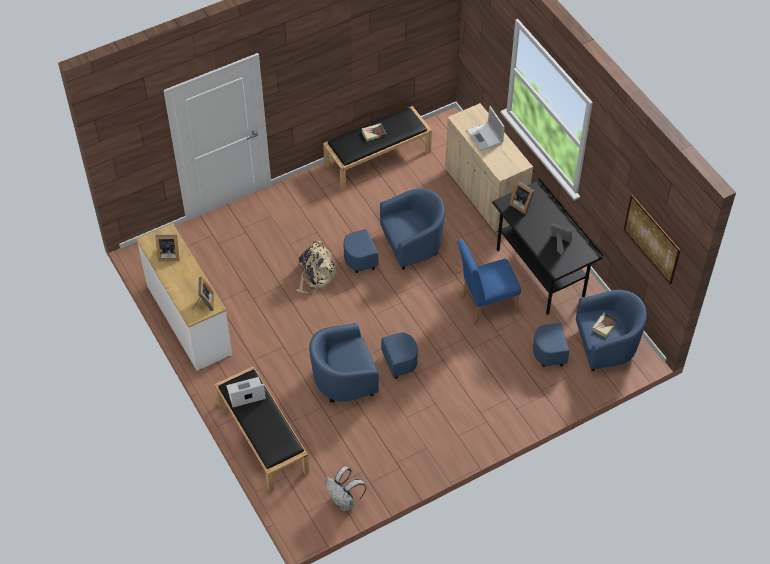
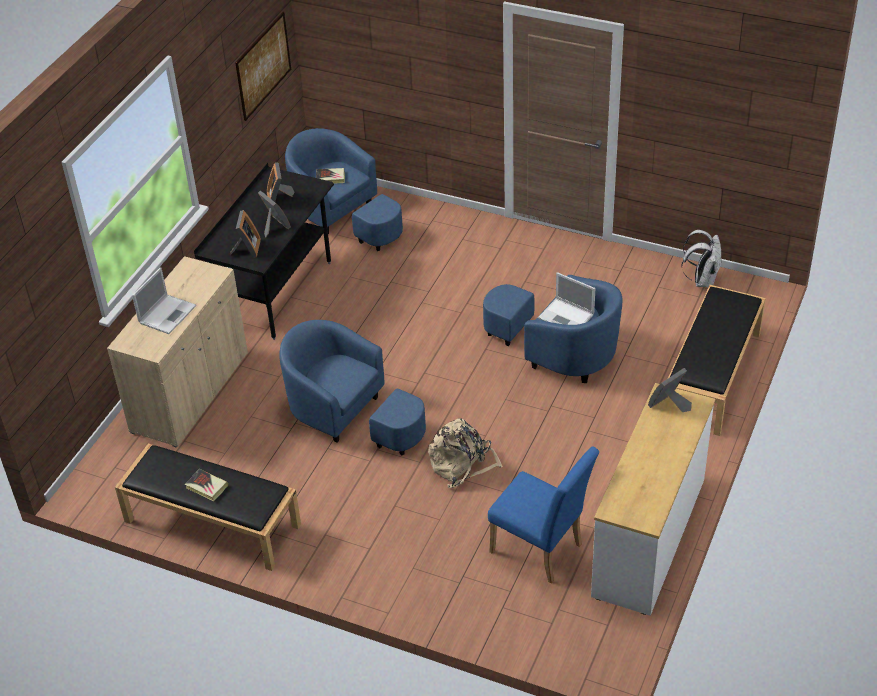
camera: 125 degrees left, 10 degrees down
picture frame [156,235,179,261] -> picture frame moved to [258,190,291,238]
laptop [226,377,266,407] -> laptop moved to [538,272,595,325]
blue chair [457,239,521,325] -> blue chair moved to [488,446,599,583]

